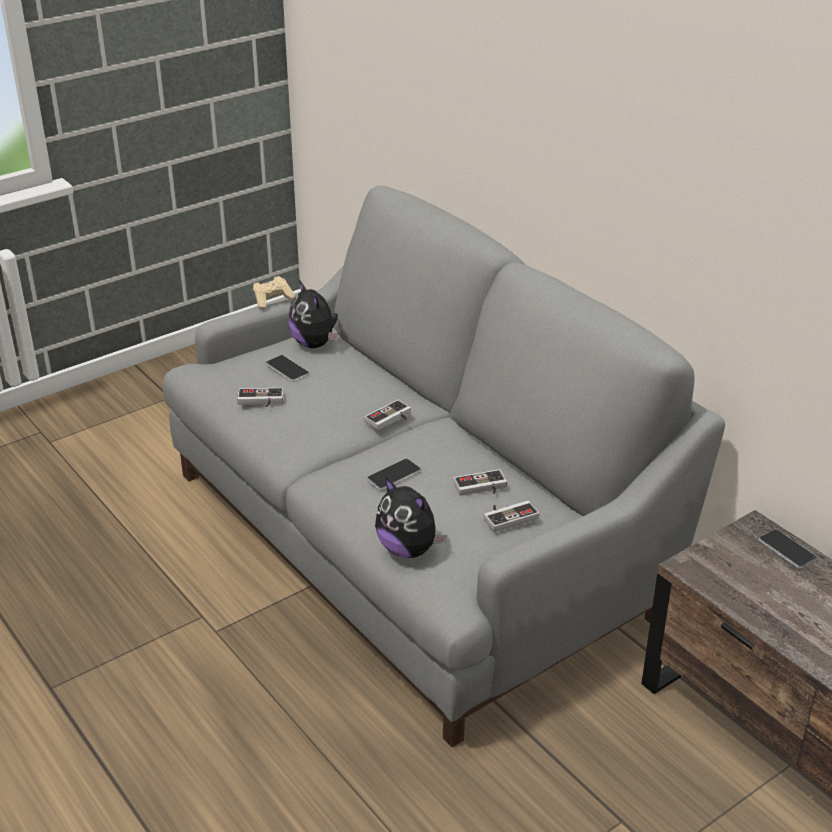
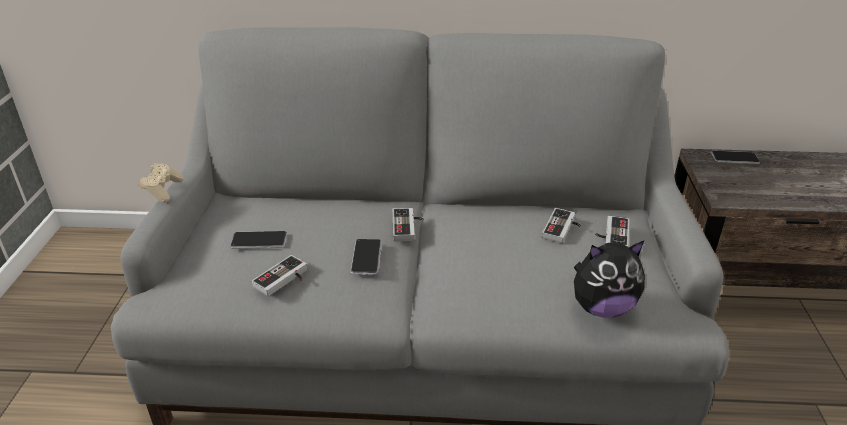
camera: 50 degrees left, 0 degrees up
plush toy [288,280,338,348] -> none
phone [367,459,421,490] -> phone moved to [350,239,382,275]

